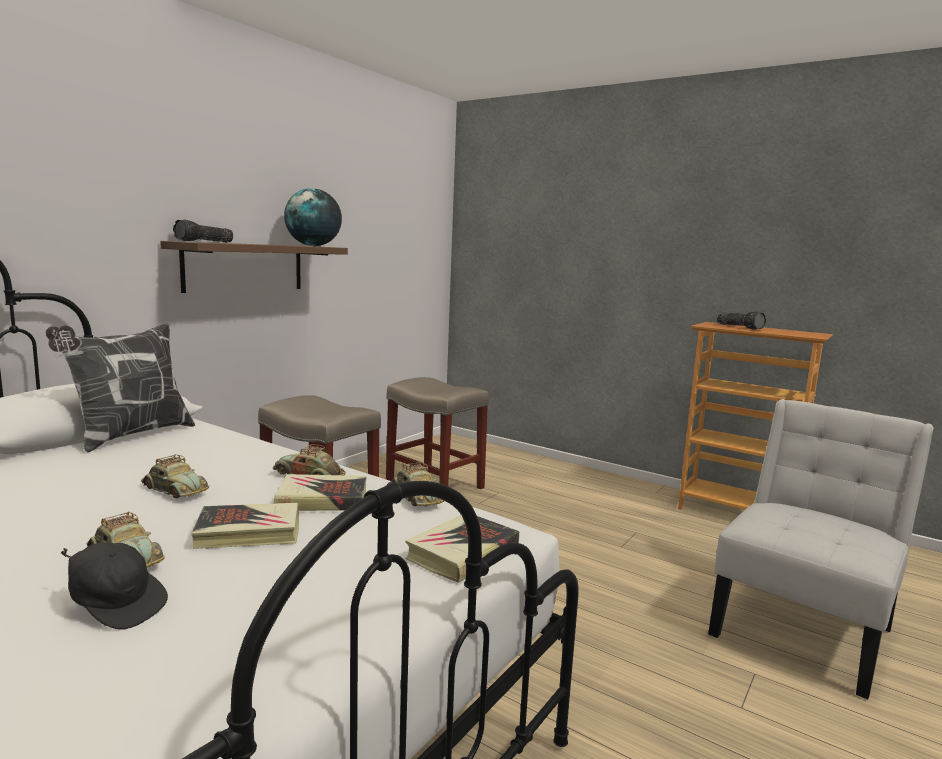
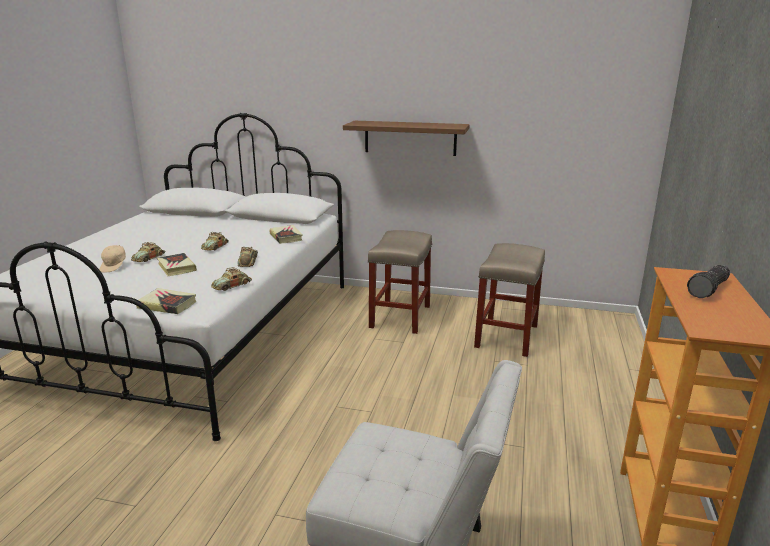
camera: 70 degrees right, 10 degrees up
pillow [46,324,195,452] -> none
black cap [61,542,168,629] -> beige cap [99,245,126,273]
flashlight [173,220,233,243] -> none
book [274,474,367,511] -> book moved to [270,225,303,244]
globe [284,188,342,246] -> none

